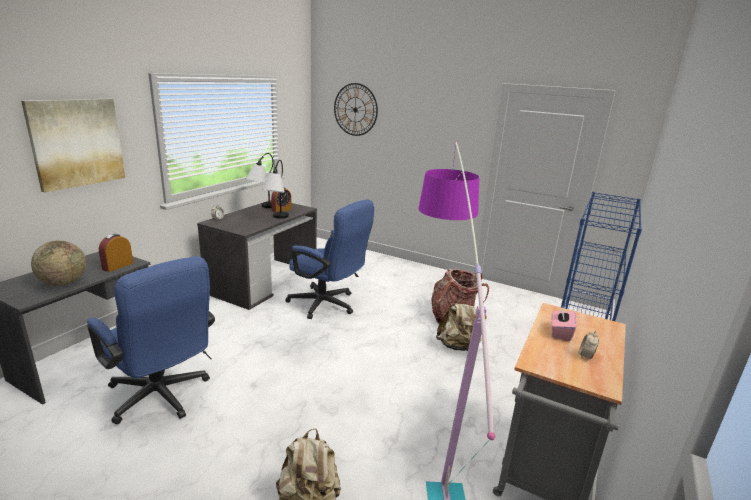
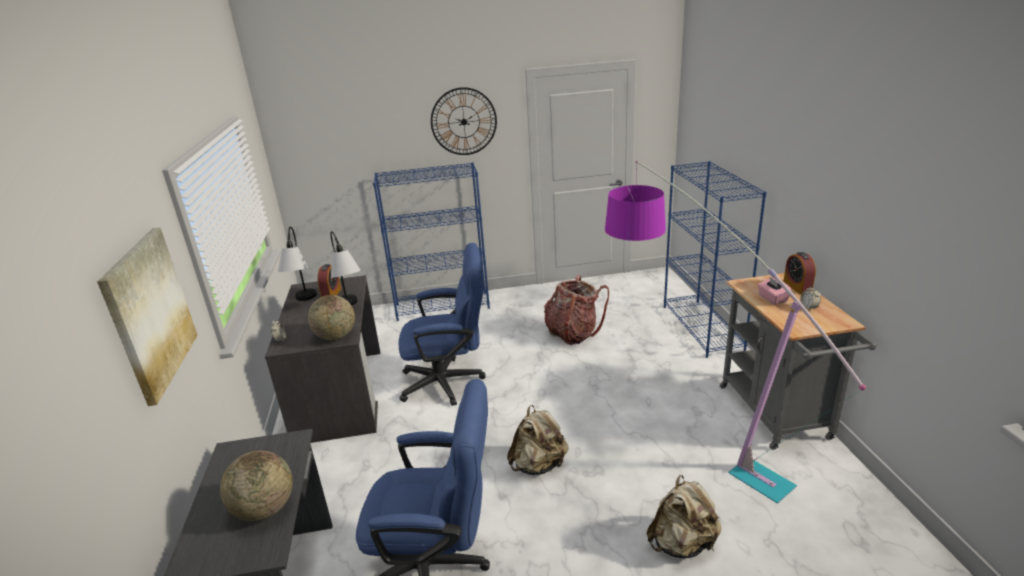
camera: 35 degrees left, 5 degrees up
alarm clock [99,234,133,272] -> alarm clock moved to [783,252,816,295]
wall clock [334,83,378,136] -> wall clock moved to [431,87,497,155]
beige backpack [436,297,482,351] -> beige backpack moved to [507,405,568,475]
none -> globe [308,295,355,340]
none -> blue bookcase [373,162,490,321]

